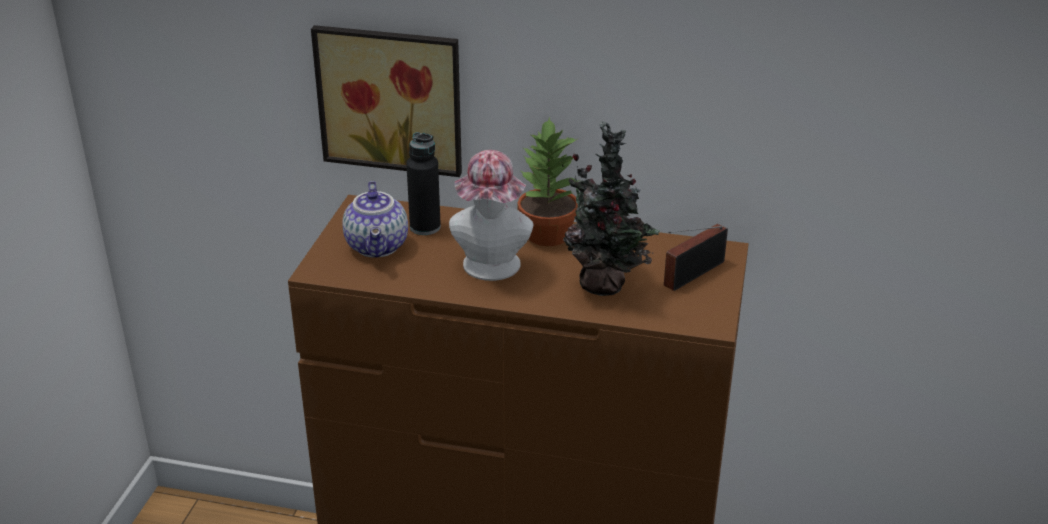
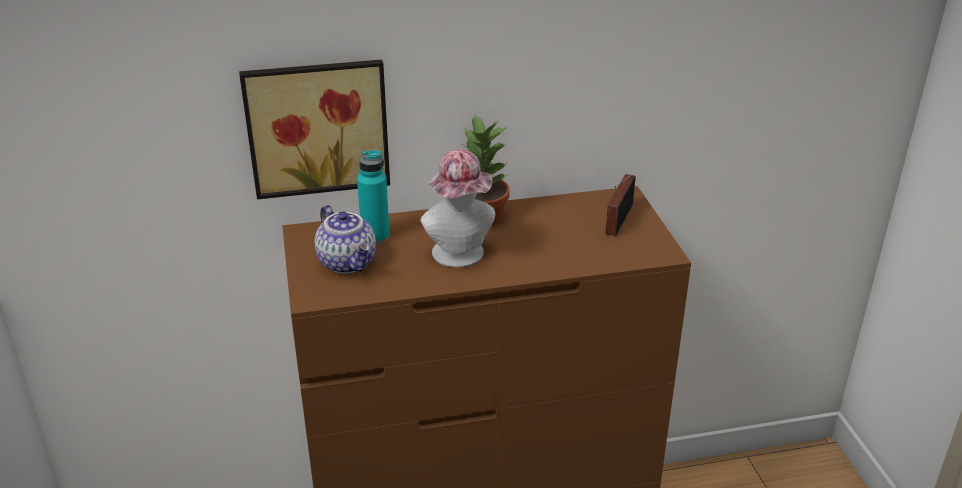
camera: 25 degrees left, 0 degrees up
black bottle [406,132,441,235] -> turquoise bottle [357,150,390,244]
potted plant [562,121,659,296] -> none

